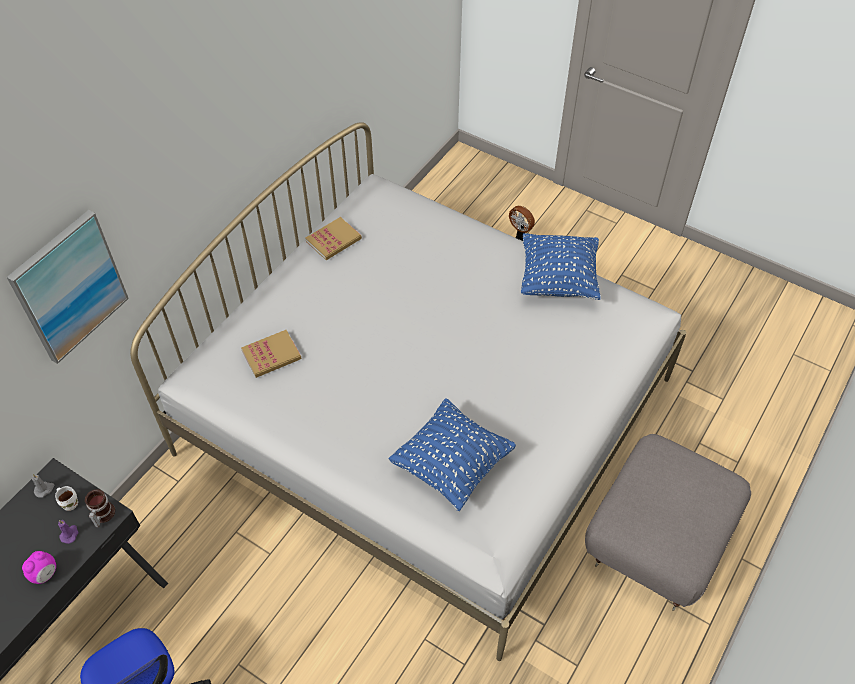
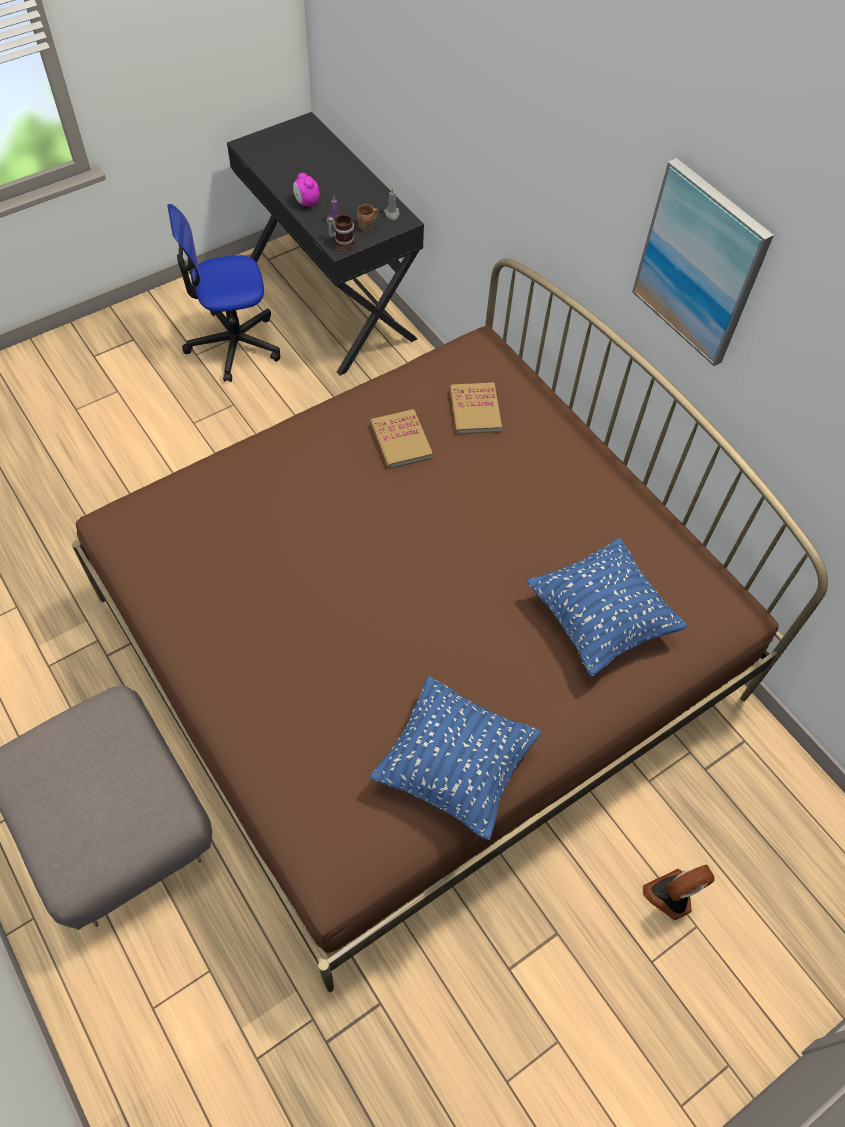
camera: 110 degrees right, 5 degrees up
picture [7,210,129,364] -> picture moved to [632,158,774,366]
white mug [55,486,78,511] -> brown mug [357,204,378,231]
white bed [130,122,686,661] -> brown bed [72,259,828,992]
book [305,217,362,260] -> book moved to [371,409,433,469]
blue pillow [388,398,516,511] -> blue pillow moved to [527,538,687,676]

